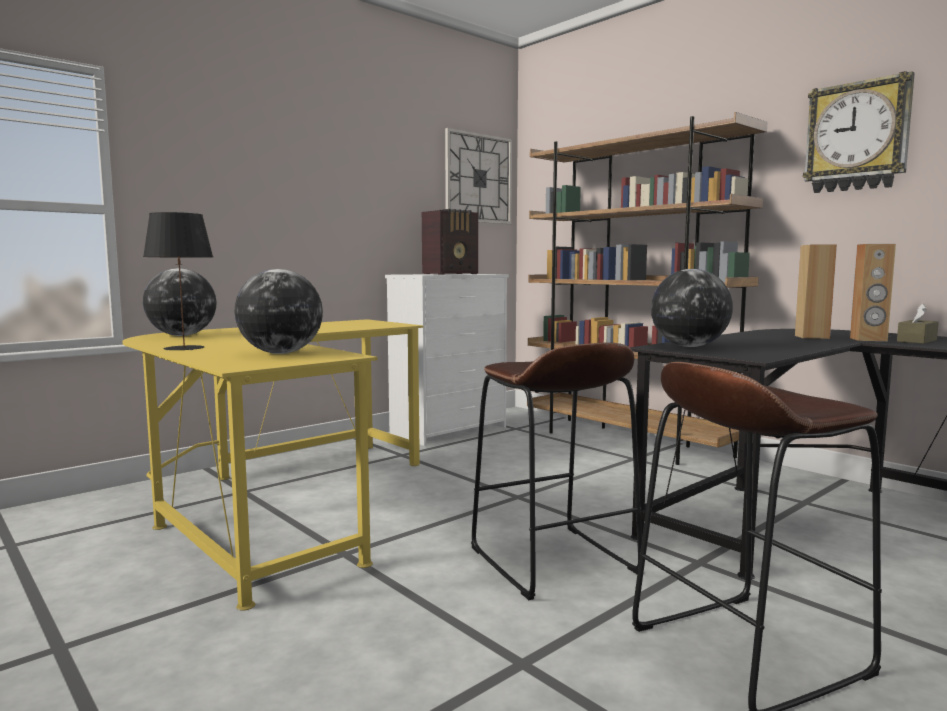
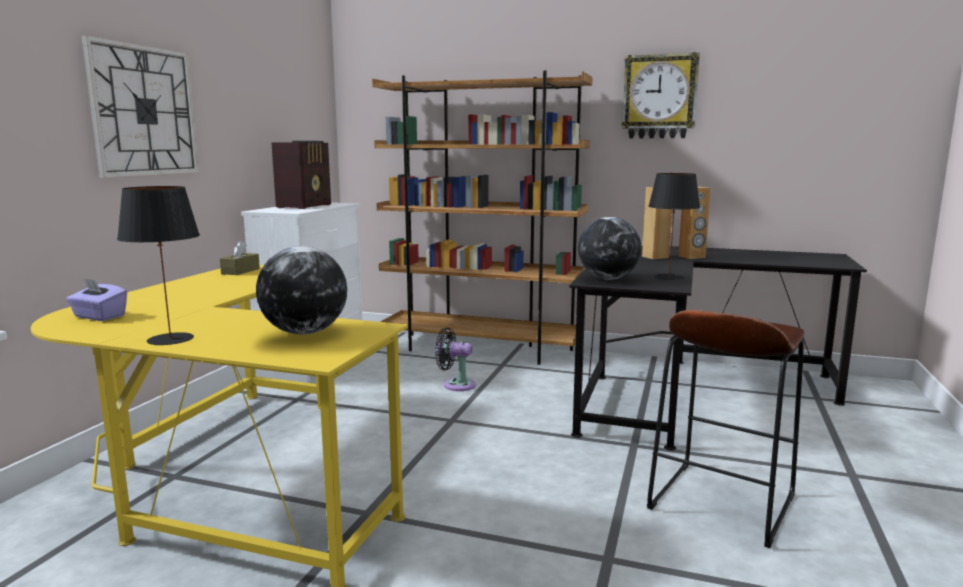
camera: 30 degrees left, 5 degrees up
globe [143,268,217,336] -> purple tissue box [66,278,127,321]
wall clock [445,128,512,224] -> wall clock moved to [81,35,199,178]
brown stool [471,342,642,600] -> none
brown tissue box [897,303,939,344] -> brown tissue box moved to [220,241,260,275]
none -> black fan [435,327,476,391]
none -> black table lamp [648,173,700,280]

